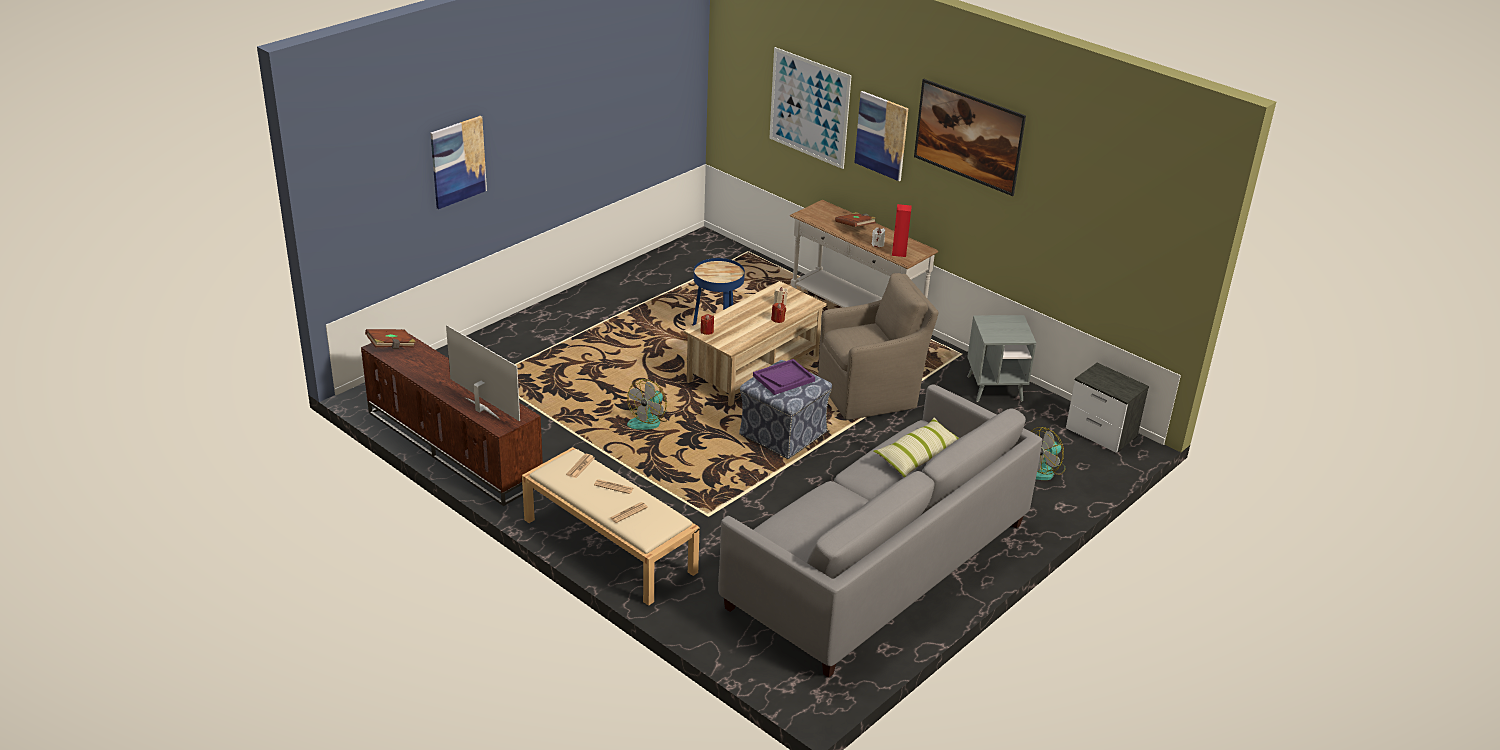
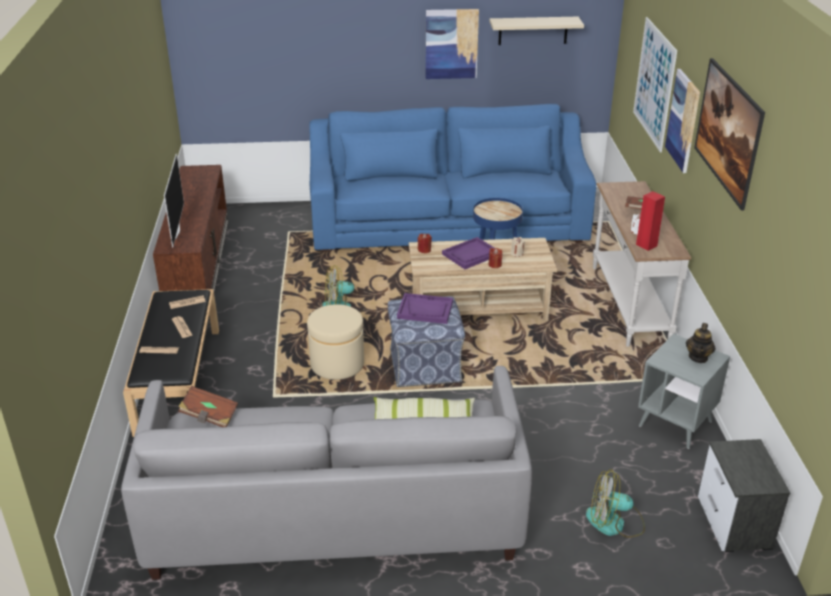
camera: 45 degrees right, 0 degrees up
brown book [365,329,416,349] -> brown book moved to [178,386,238,427]
picture [430,116,487,209] -> picture moved to [426,9,479,79]
beige bench [522,447,700,606] -> black bench [123,289,219,437]
brown armchair [818,273,938,420] -> none
none -> beige ottoman [307,304,364,380]
none -> blue sofa [309,104,596,252]
none -> purple tray [442,237,494,269]
none -> beige shelf [489,17,584,45]
none -> teapot [686,323,716,363]

